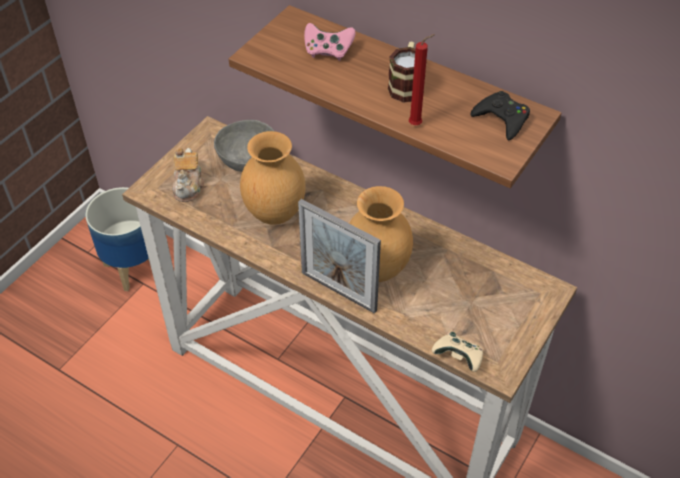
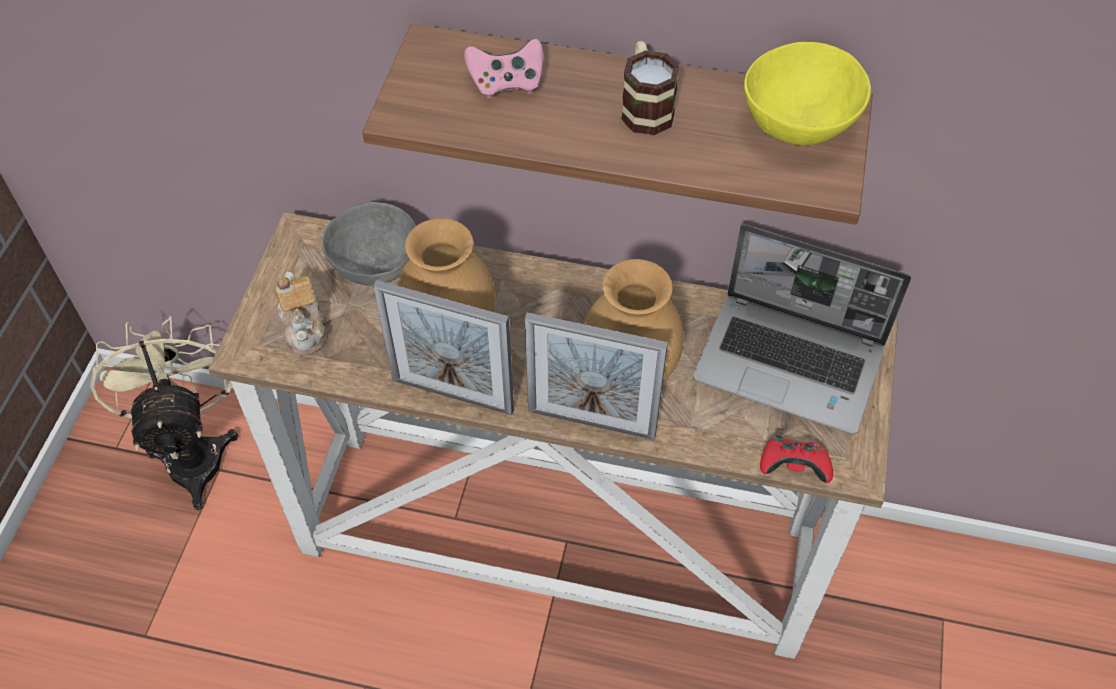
camera: 20 degrees left, 5 degrees up
planter [85,187,149,291] -> beige fan [90,316,238,510]
red candle [409,34,435,125] -> none
beige game controller [432,332,483,372] -> red game controller [760,435,833,483]
black game controller [471,91,530,140] -> yellow bowl [744,42,871,145]
none -> picture frame [373,280,514,415]
none -> laptop [693,224,911,434]

